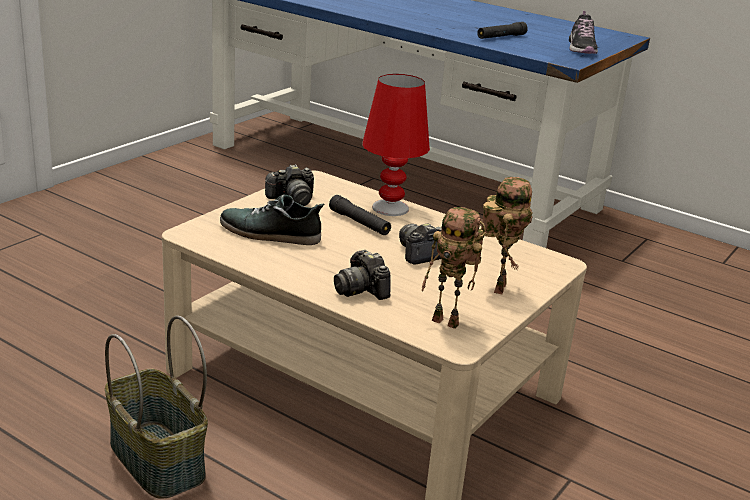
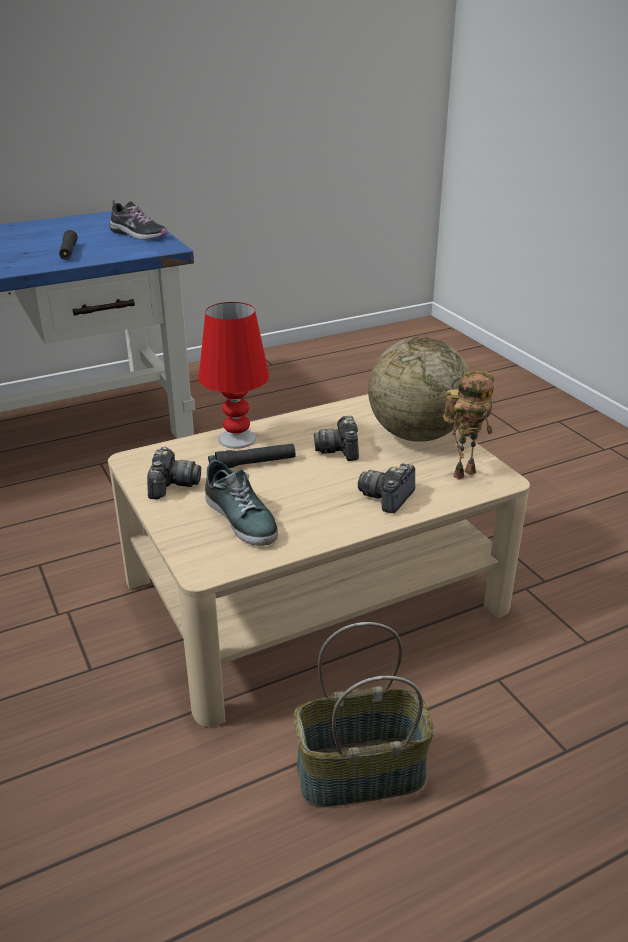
camera: 60 degrees left, 5 degrees up
shoe [220,194,324,245] -> shoe turned 75 degrees counterclockwise [205,455,278,546]
camera [334,250,391,300] -> camera turned 120 degrees clockwise [358,463,415,513]
toy robot [480,177,533,294] -> globe [368,337,470,442]

